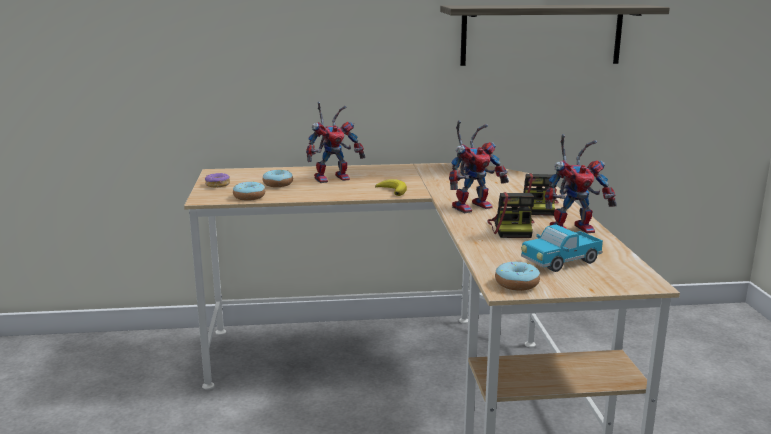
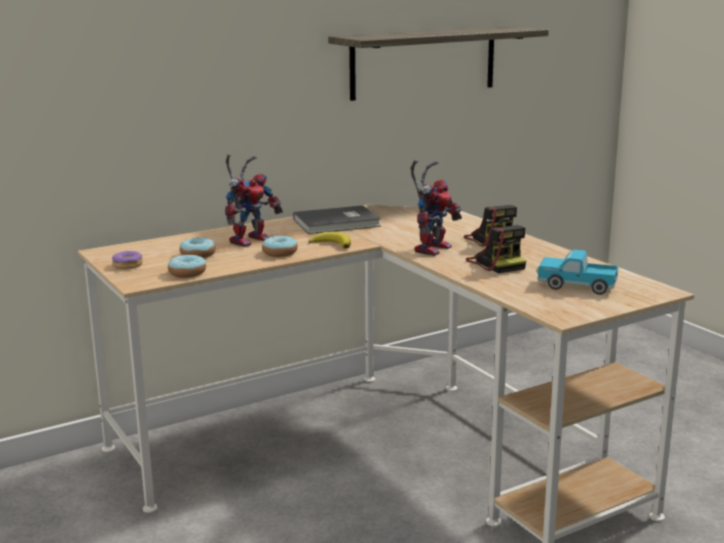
camera: 25 degrees left, 0 degrees up
donut [495,262,540,291] -> donut moved to [262,236,298,257]
toy truck [521,225,603,272] -> toy truck turned 75 degrees clockwise [536,250,618,295]
toy robot [545,134,617,233] -> none
none -> grey book [293,205,381,234]

